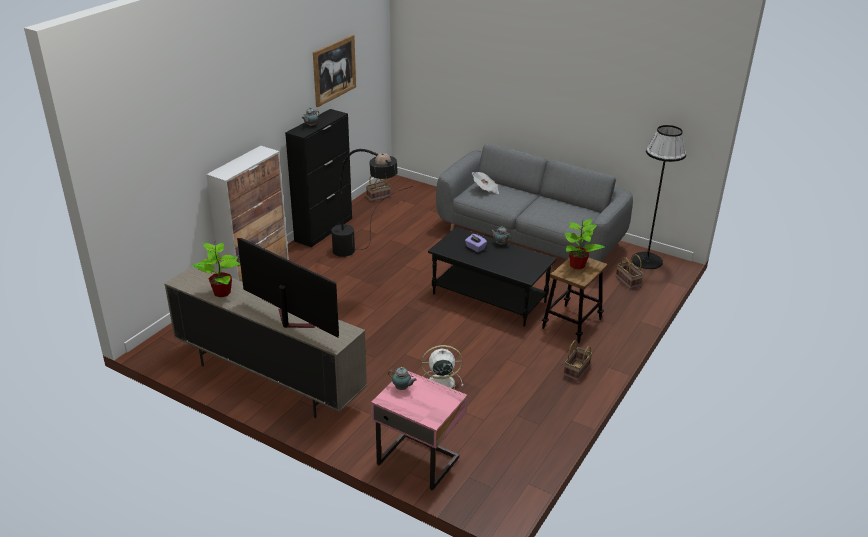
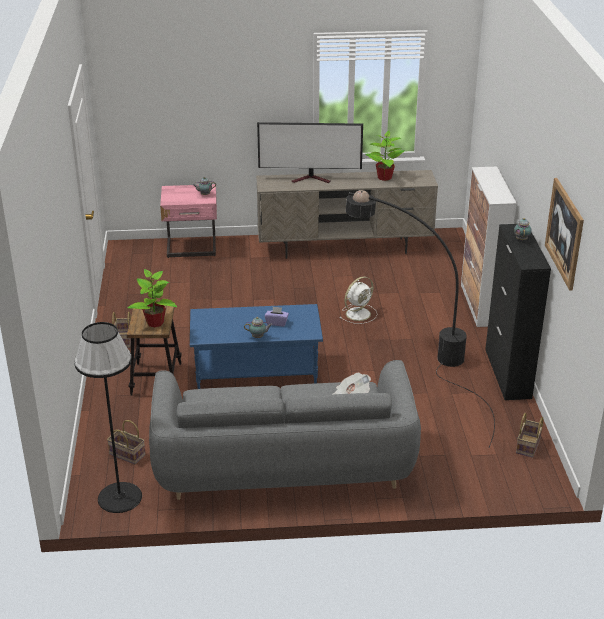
camera: 145 degrees right, 0 degrees up
white fan [421,345,463,389] -> white fan moved to [339,277,378,324]
black coffee table [428,227,557,327] -> blue coffee table [190,304,323,389]

